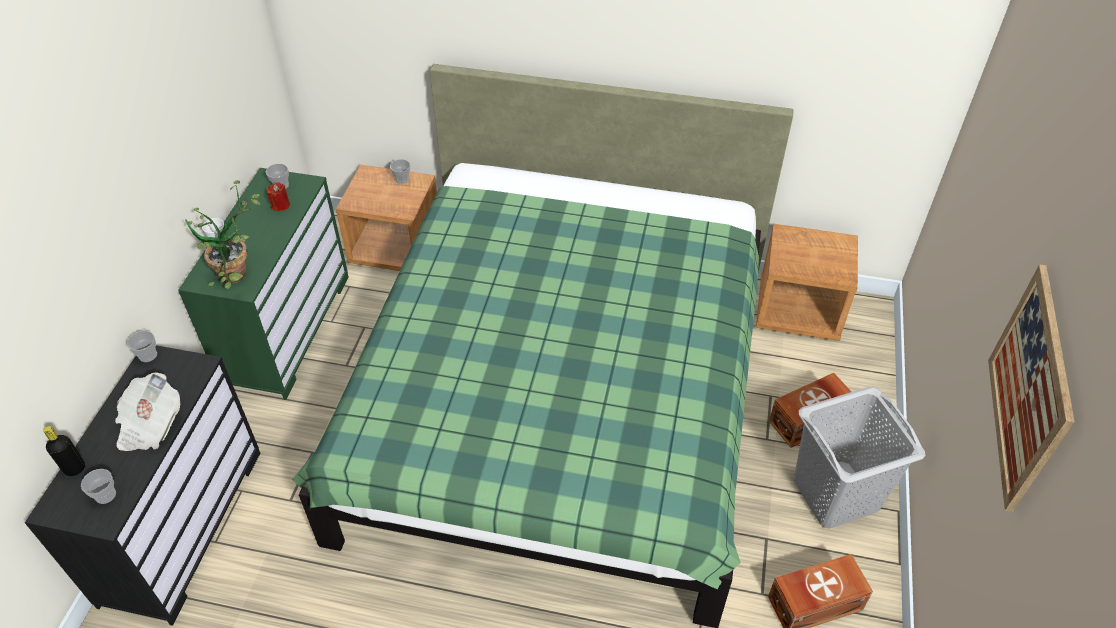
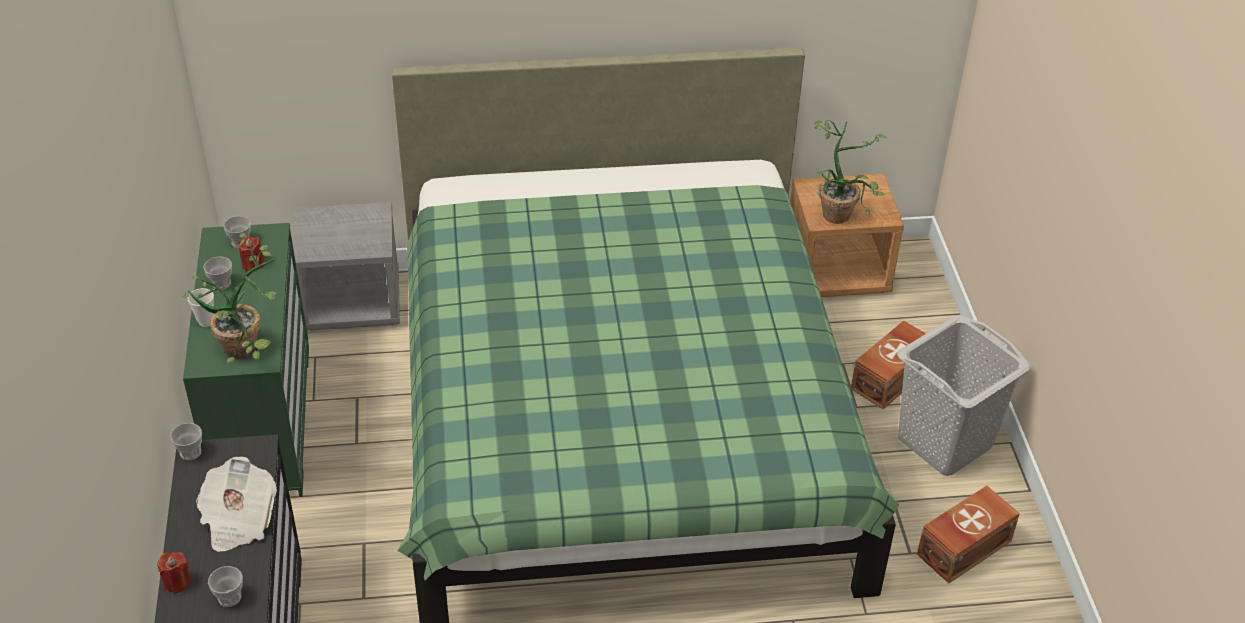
camera: 20 degrees left, 5 degrees down
black bottle [43,426,85,476] -> red candle [157,552,191,594]
brown nightstand [336,165,437,271] -> grey nightstand [292,202,400,331]
cup [390,159,410,184] -> cup moved to [203,256,232,290]
picture [988,264,1075,512] -> none
none -> potted plant [814,120,886,224]

